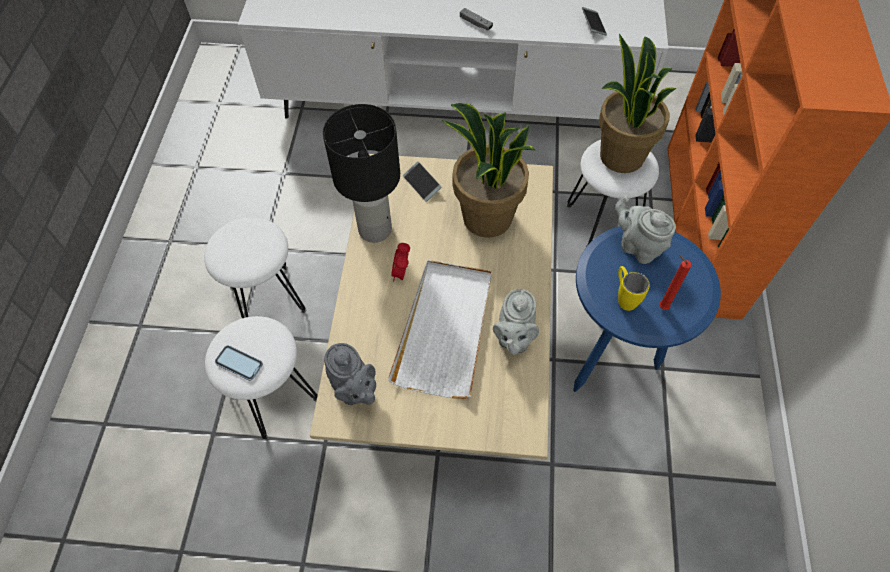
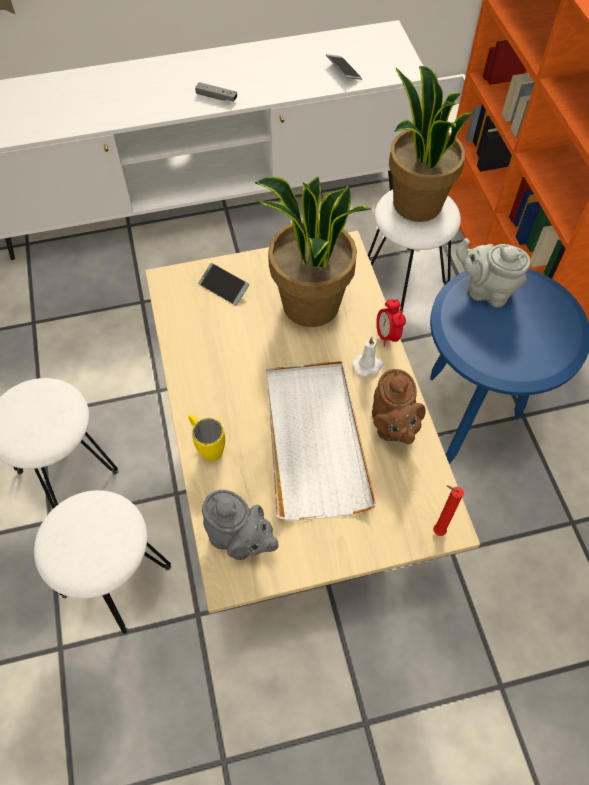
camera: 20 degrees left, 0 degrees up
phone [215,345,263,381] -> none
black table lamp [323,104,400,243] -> none
alarm clock [392,243,410,282] -> alarm clock moved to [376,299,406,347]
grey teapot [493,289,539,355] -> brown teapot [372,369,426,444]
yellow mug [618,266,650,311] -> yellow mug moved to [189,414,225,462]
red candle [659,255,691,310] -> red candle moved to [433,485,464,536]
none -> white candle [353,336,384,377]

